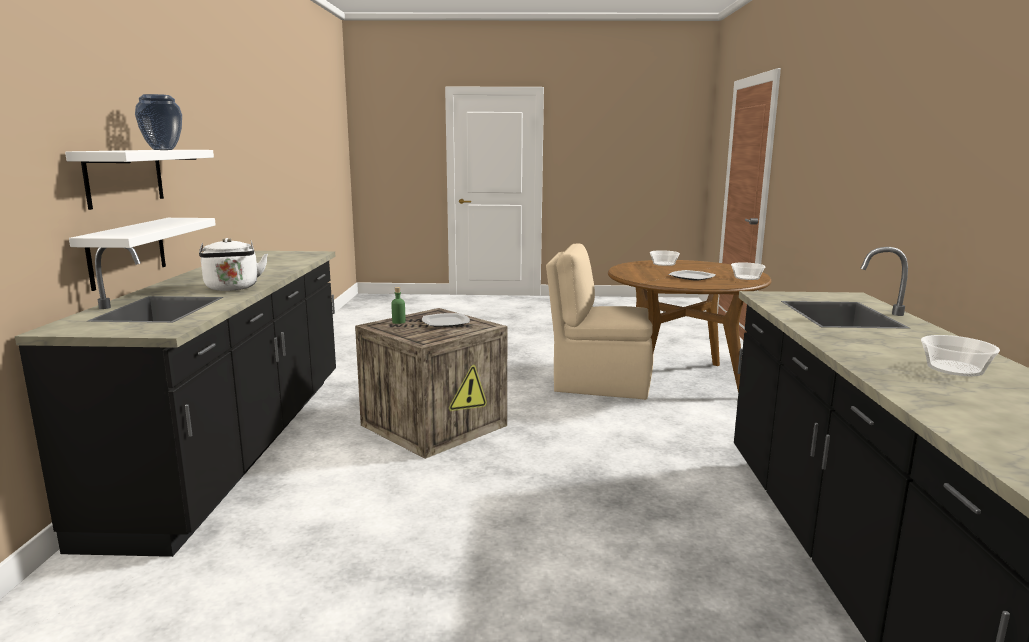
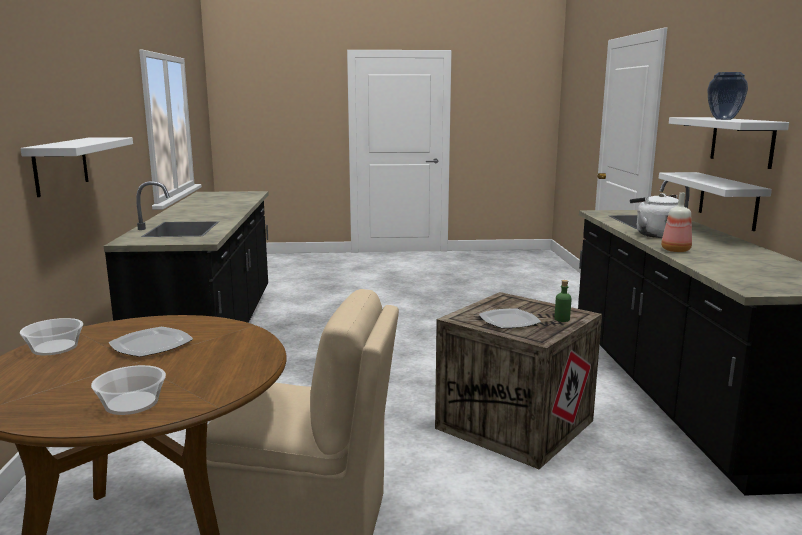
camera: 175 degrees right, 0 degrees up
bowl [921,335,1000,376] -> none
none -> white shelf [21,137,133,197]
none -> bottle [661,192,692,252]

